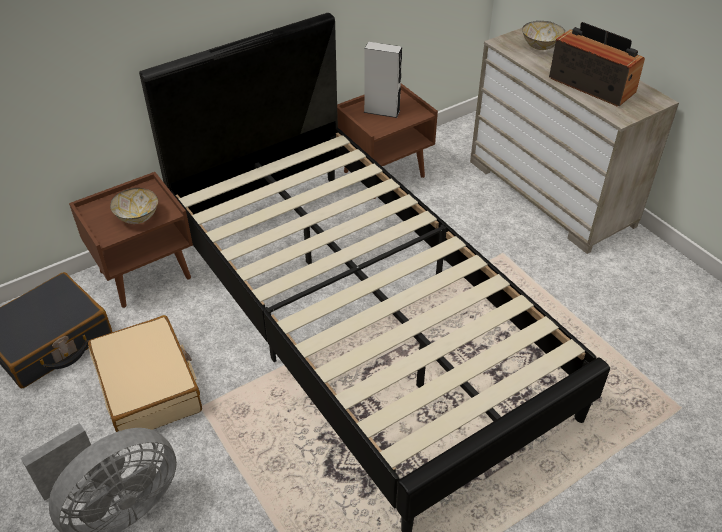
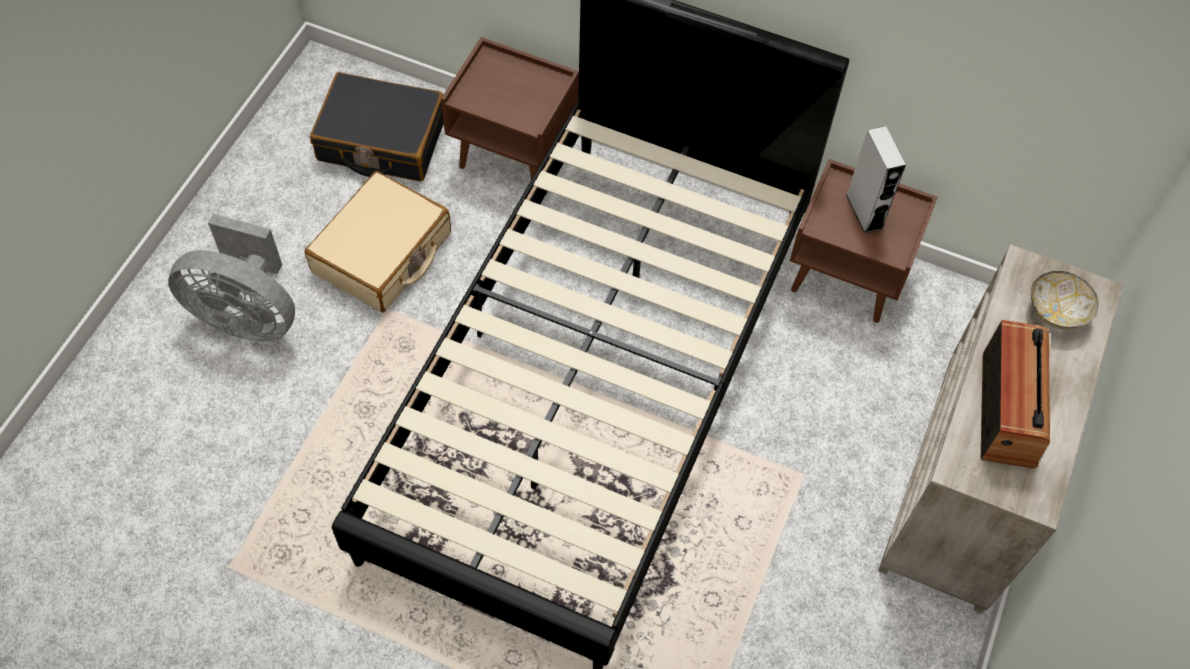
camera: 55 degrees right, 15 degrees up
bowl [110,188,158,224] -> none

